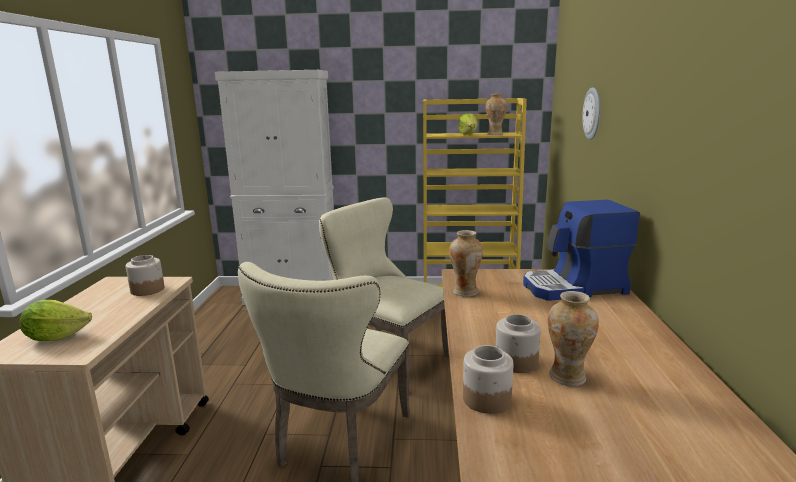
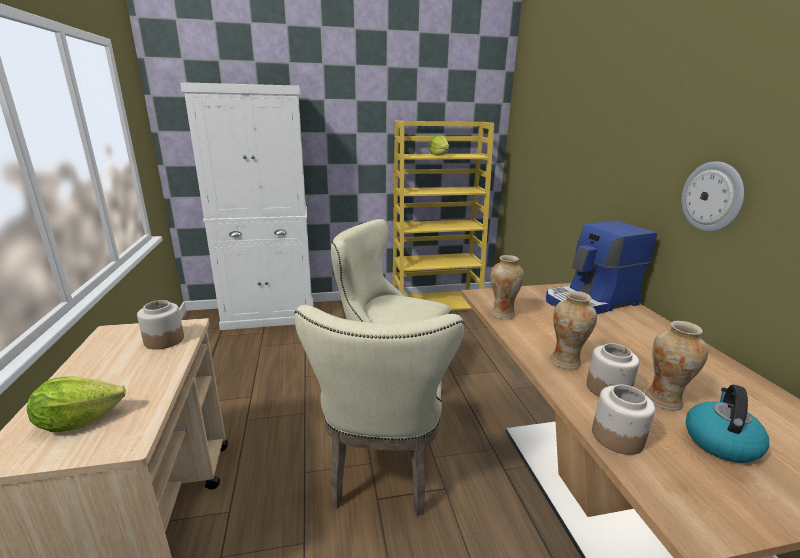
camera: 15 degrees left, 5 degrees up
vase [486,94,507,135] -> vase moved to [551,291,597,370]
wall clock [582,87,600,140] -> wall clock moved to [681,161,744,232]
none -> kettle [686,384,769,463]

